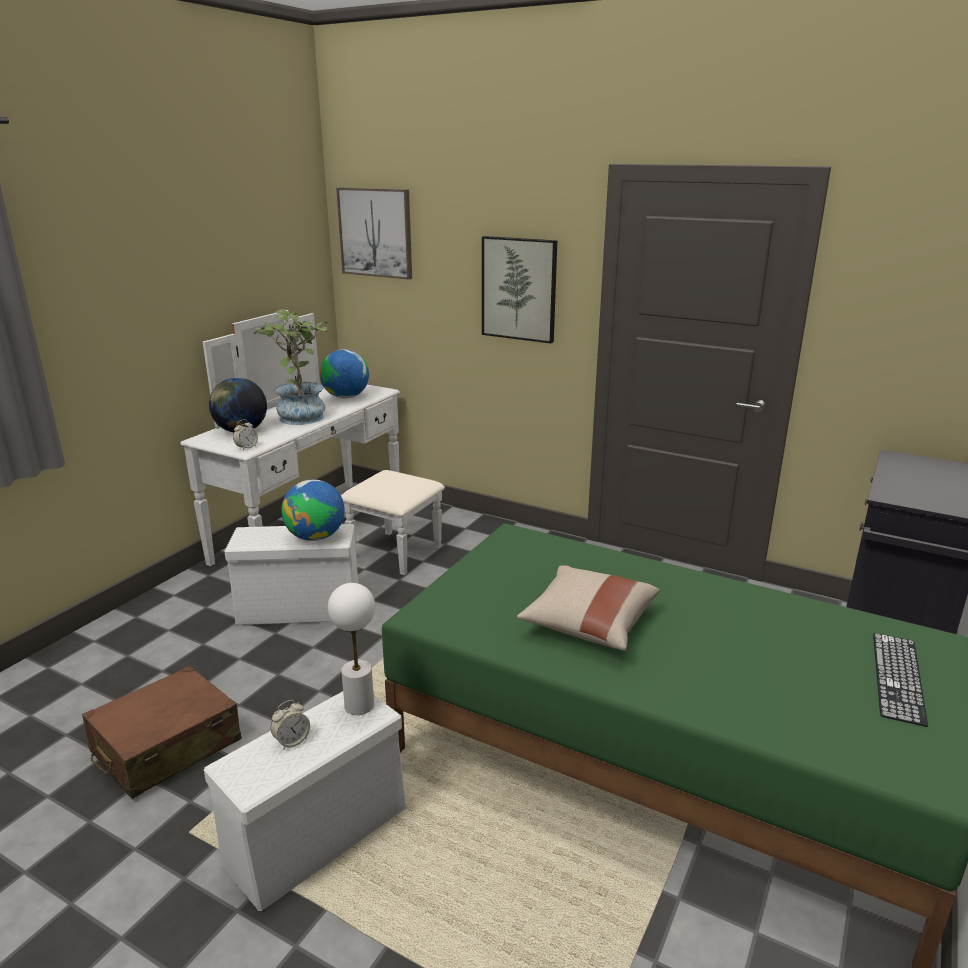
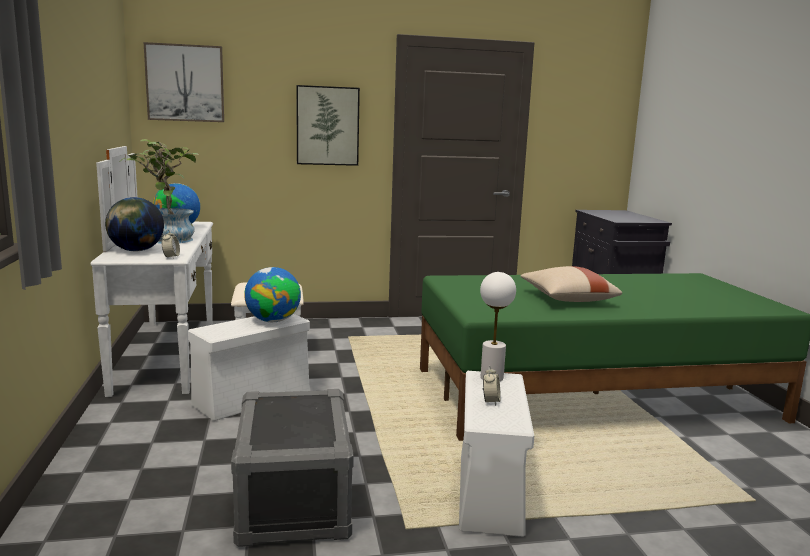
camera: 40 degrees left, 10 degrees down
brown suitcase [82,666,242,799] -> grey storage box [231,389,354,547]
keyboard [873,633,928,727] -> none

